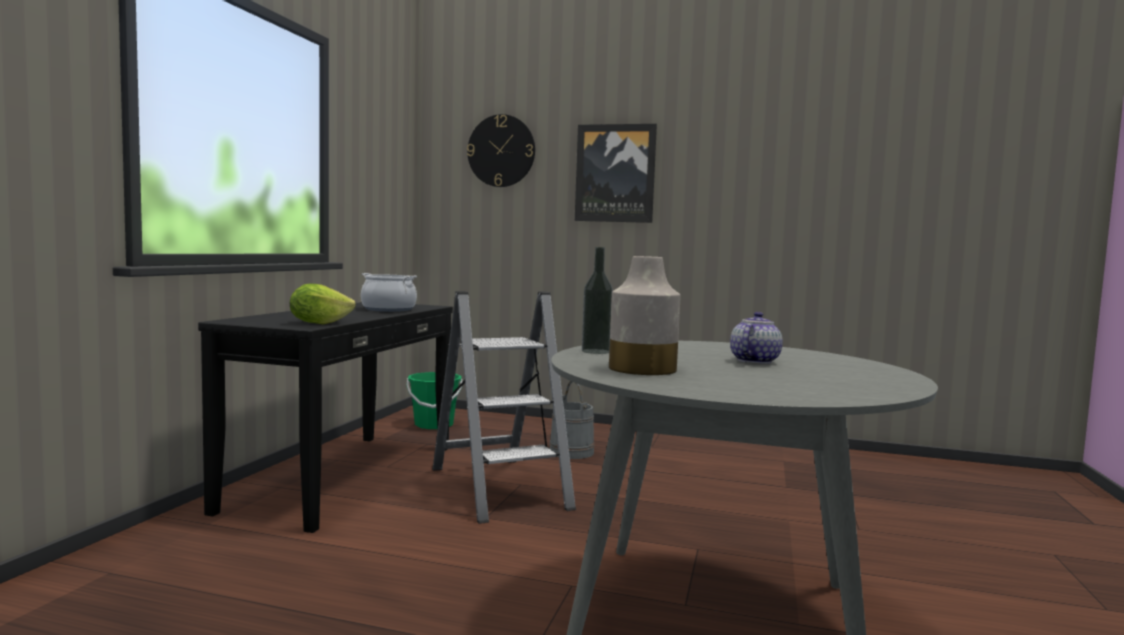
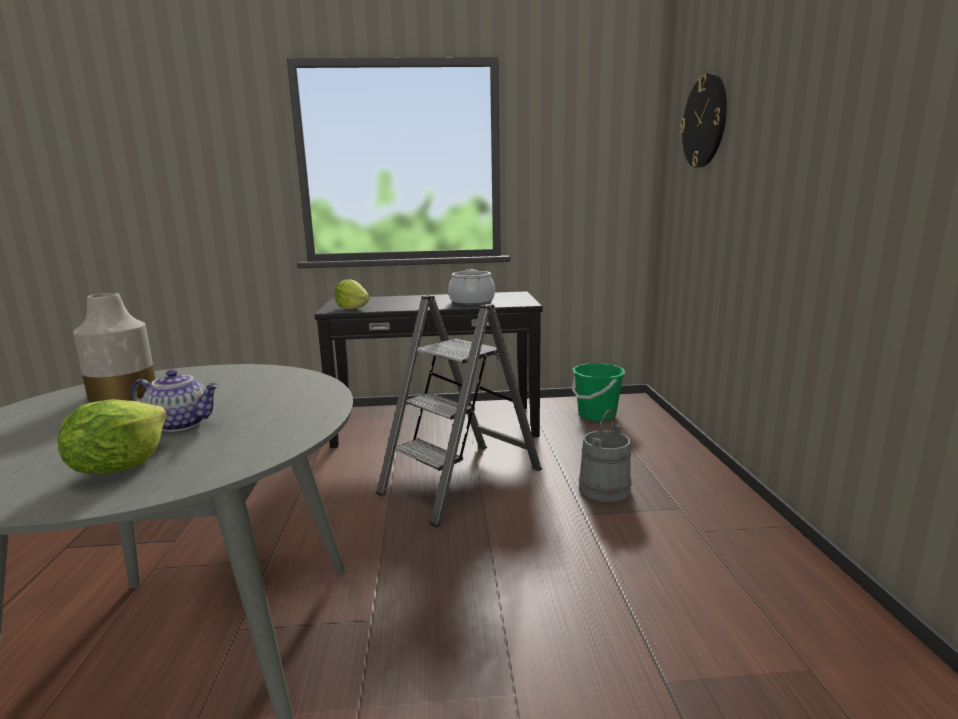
camera: 70 degrees right, 10 degrees up
picture [575,124,657,223] -> none
bottle [582,247,613,354] -> none
none -> lettuce [58,399,167,474]

